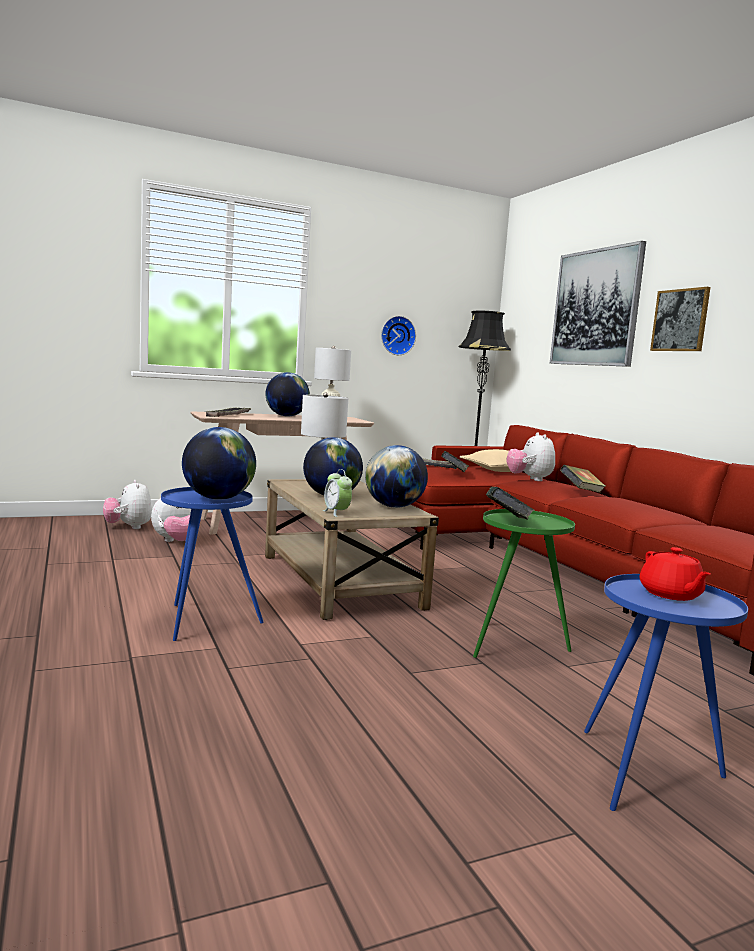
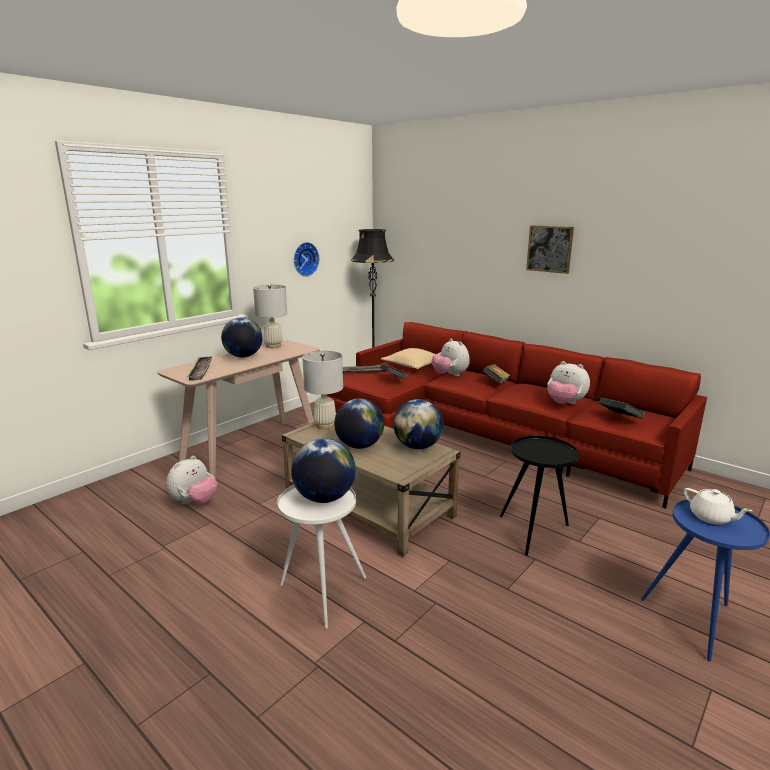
camera: 25 degrees left, 10 degrees up
plush toy [103,480,152,529] -> plush toy moved to [547,361,590,404]
blue side table [161,487,263,641] -> white side table [277,485,366,629]
alarm clock [323,469,352,517] -> none
green side table [473,509,575,658] -> black side table [500,436,579,556]
book [486,487,534,520] -> book moved to [599,397,646,419]
picture [550,241,646,367] -> none
red teapot [640,547,710,601] -> white teapot [684,488,752,525]

